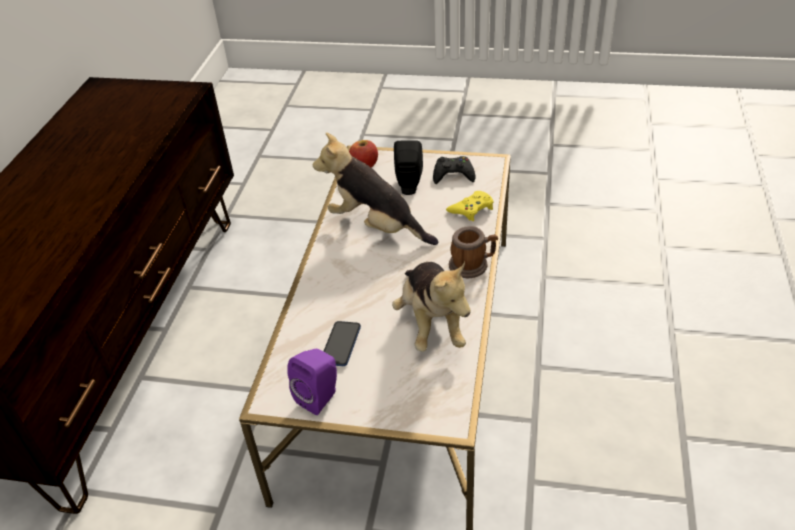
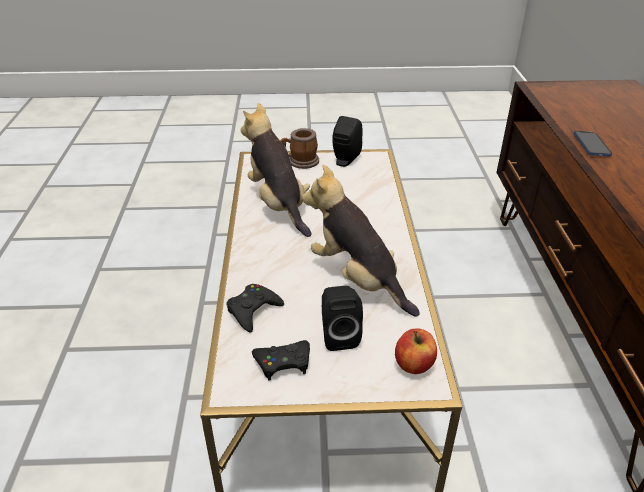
camera: 165 degrees right, 5 degrees down
purple speaker [287,349,337,415] -> black speaker [333,116,363,167]
plush toy [313,132,438,245] -> plush toy turned 150 degrees counterclockwise [302,165,420,317]
phone [323,321,361,366] -> phone moved to [573,131,612,157]
yellow game controller [446,191,494,221] -> black game controller [226,284,284,333]
mug [449,226,498,278] -> mug moved to [281,128,319,169]

